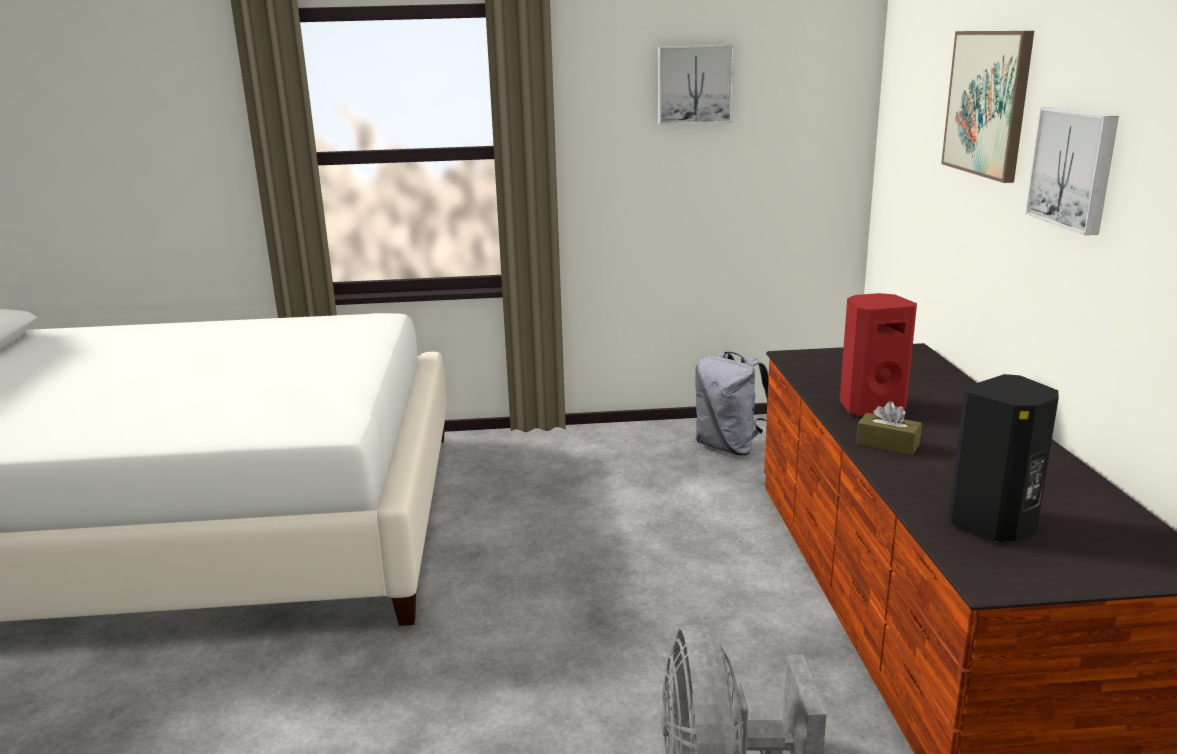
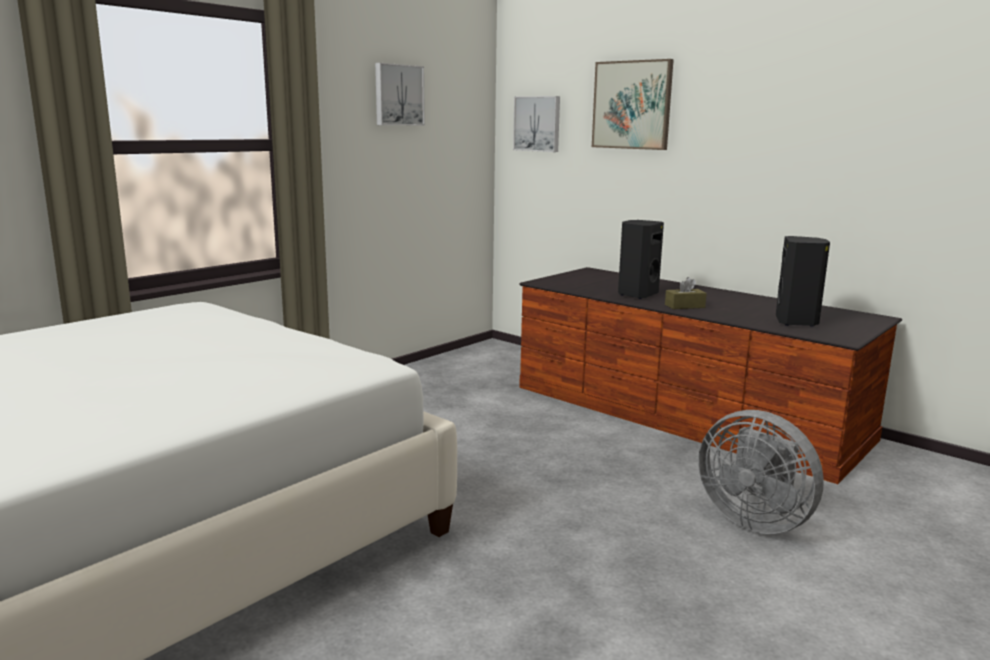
camera: 45 degrees left, 5 degrees down
grey backpack [695,352,769,456] -> none
red speaker [840,293,917,416] -> black speaker [618,220,664,299]
picture [1025,107,1119,235] -> picture moved to [513,96,560,152]

